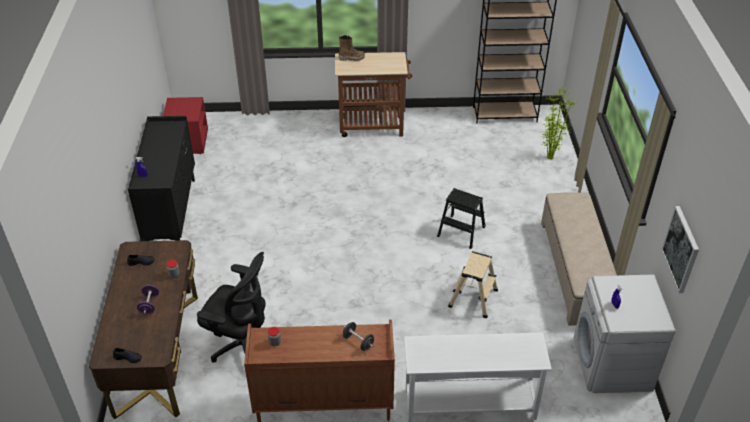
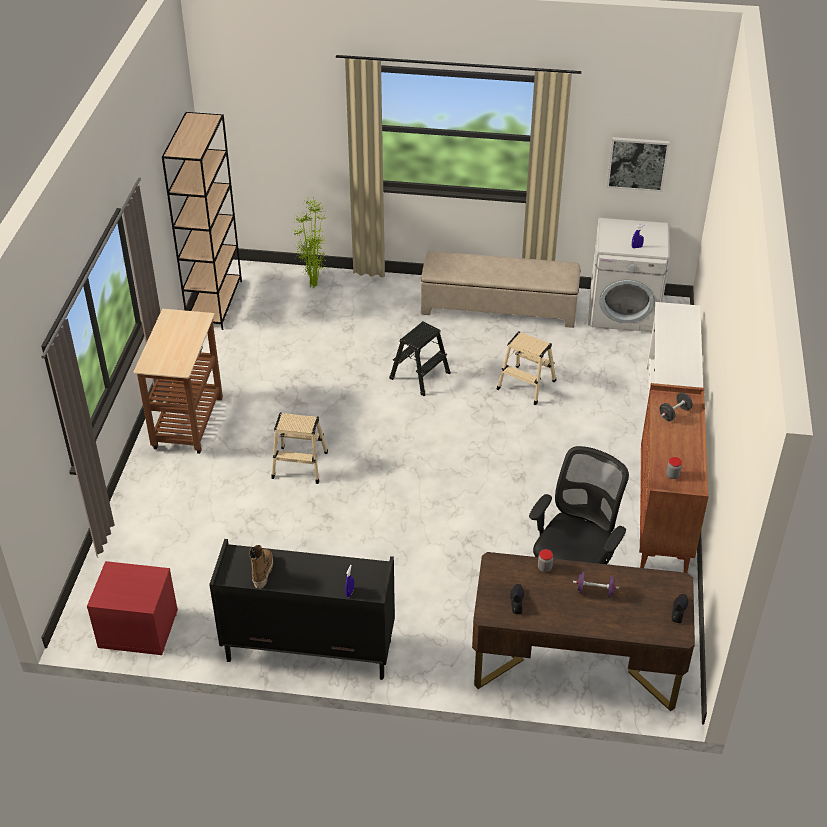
camera: 80 degrees left, 0 degrees up
boot [339,35,365,61] -> boot moved to [249,545,273,589]
none -> beige step ladder [271,413,328,484]

